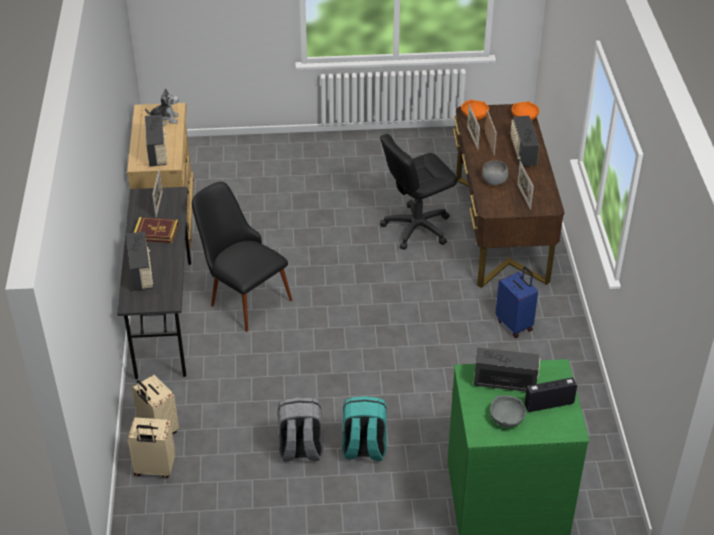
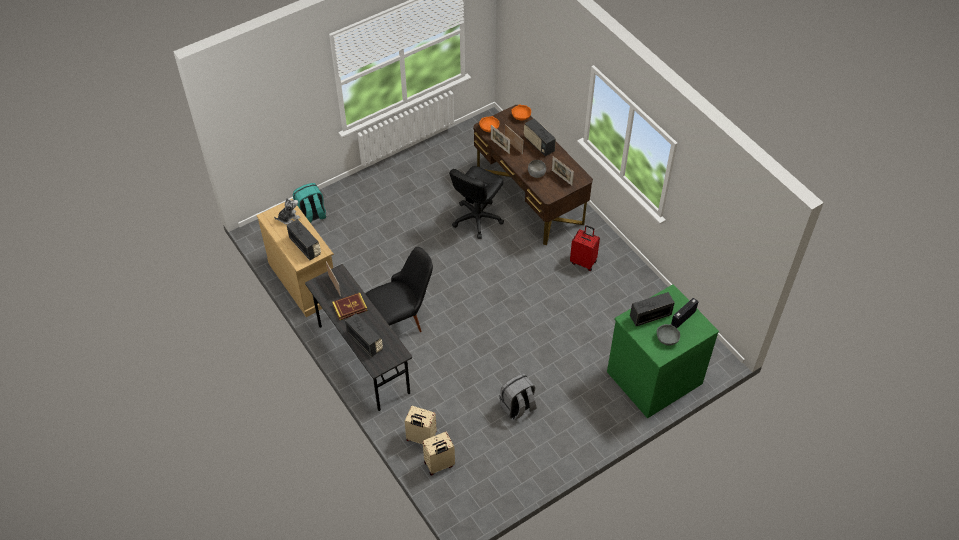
camera: 30 degrees left, 10 degrees up
black chair [192,181,292,332] -> black chair turned 135 degrees clockwise [366,247,433,332]
turquoise backpack [342,396,387,461] -> turquoise backpack moved to [293,183,326,223]
blue suitcase [495,266,538,338] -> red suitcase [570,225,600,271]

